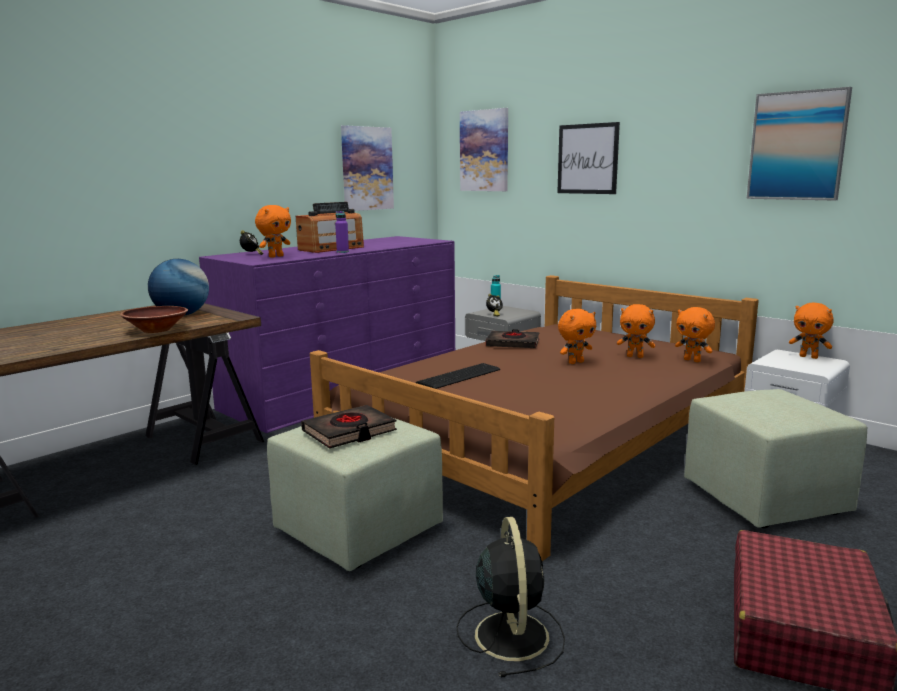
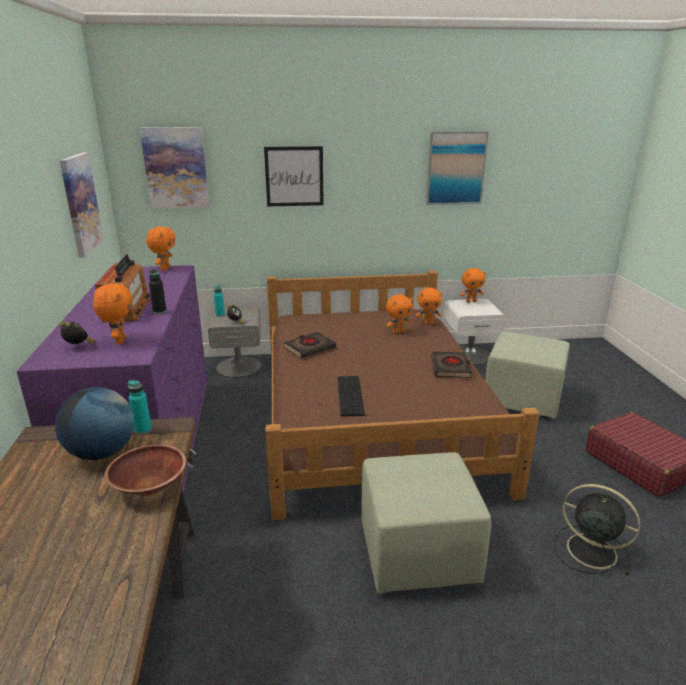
camera: 50 degrees left, 10 degrees up
black book [301,405,397,449] -> black book moved to [431,352,472,378]
purple bottle [335,211,349,253] -> black bottle [149,269,167,314]
orange plush toy [558,309,596,364] -> orange plush toy moved to [146,227,176,271]
none -> turquoise bottle [128,380,152,435]

